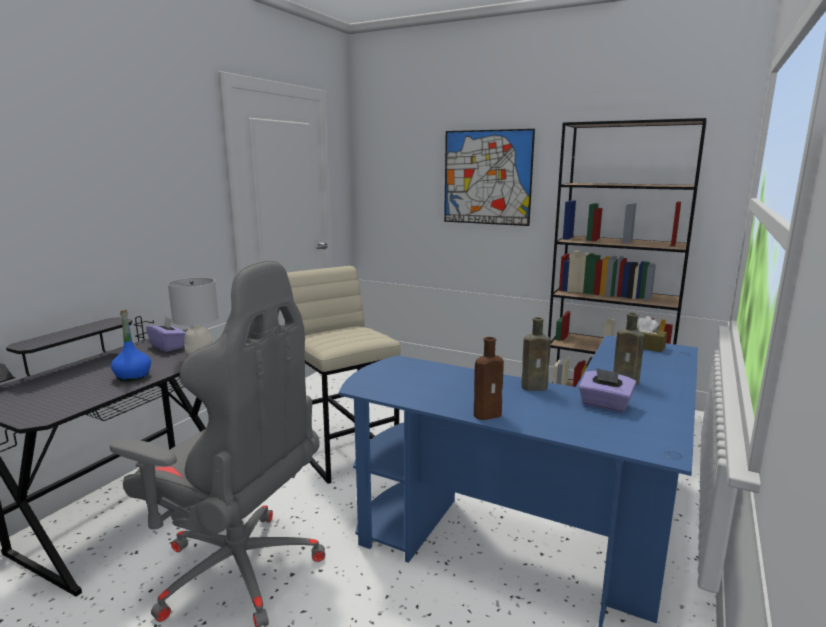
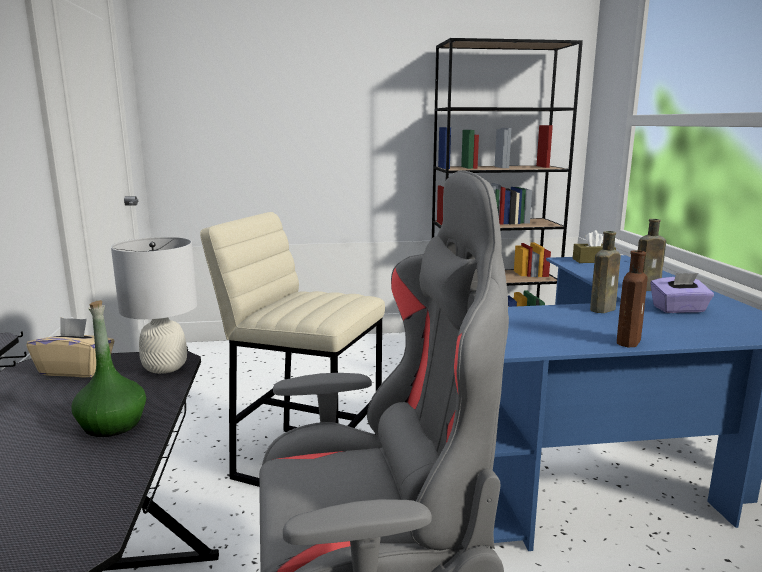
camera: 35 degrees left, 0 degrees up
blue bottle [111,310,151,381] -> green bottle [72,300,146,437]
purple tissue box [146,317,185,352] -> beige tissue box [27,318,114,377]
picture [444,129,535,226] -> none

